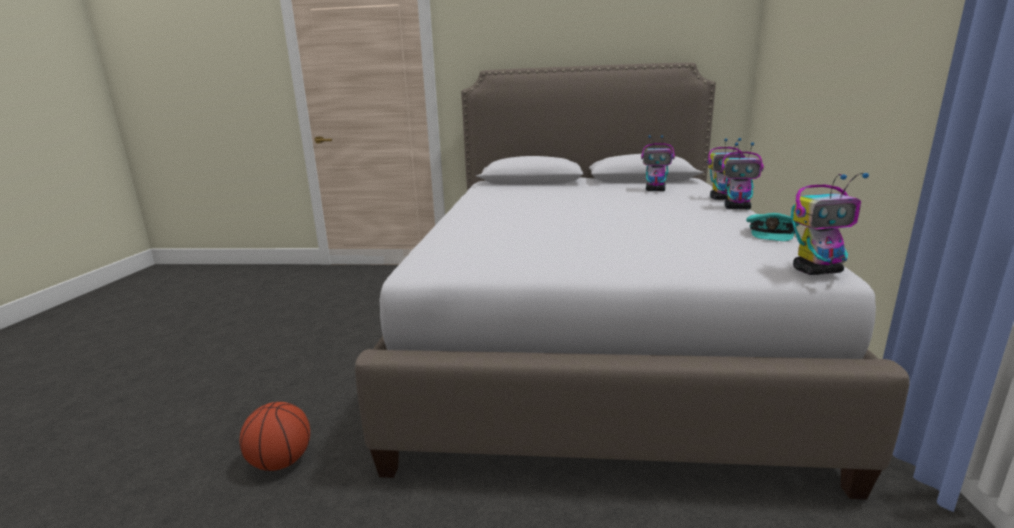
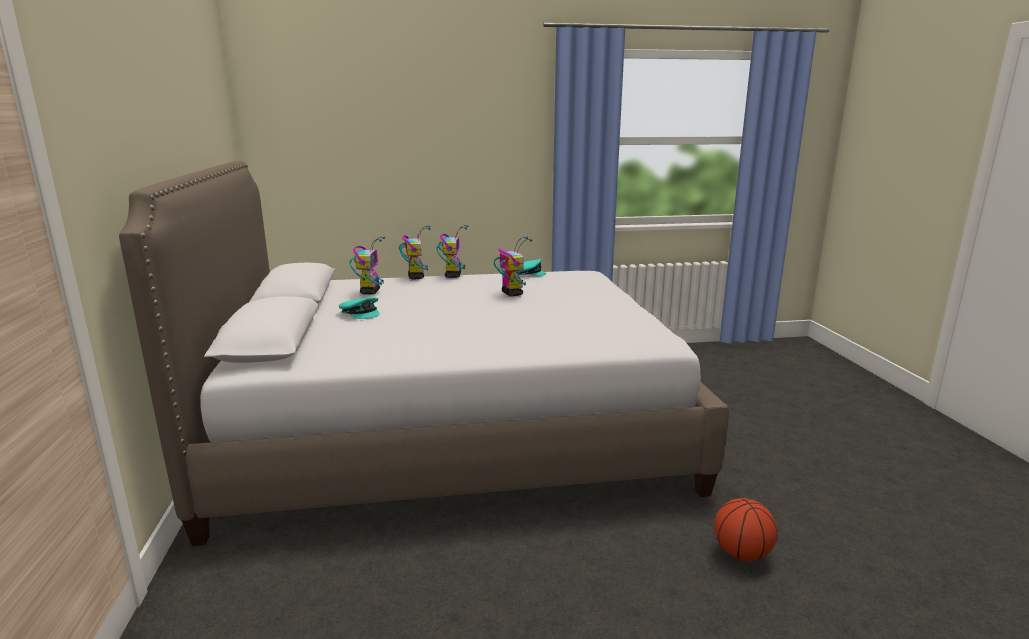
camera: 105 degrees left, 0 degrees up
toy robot [791,173,869,275] -> toy robot moved to [493,237,532,297]
none -> turquoise cap [339,297,379,319]

